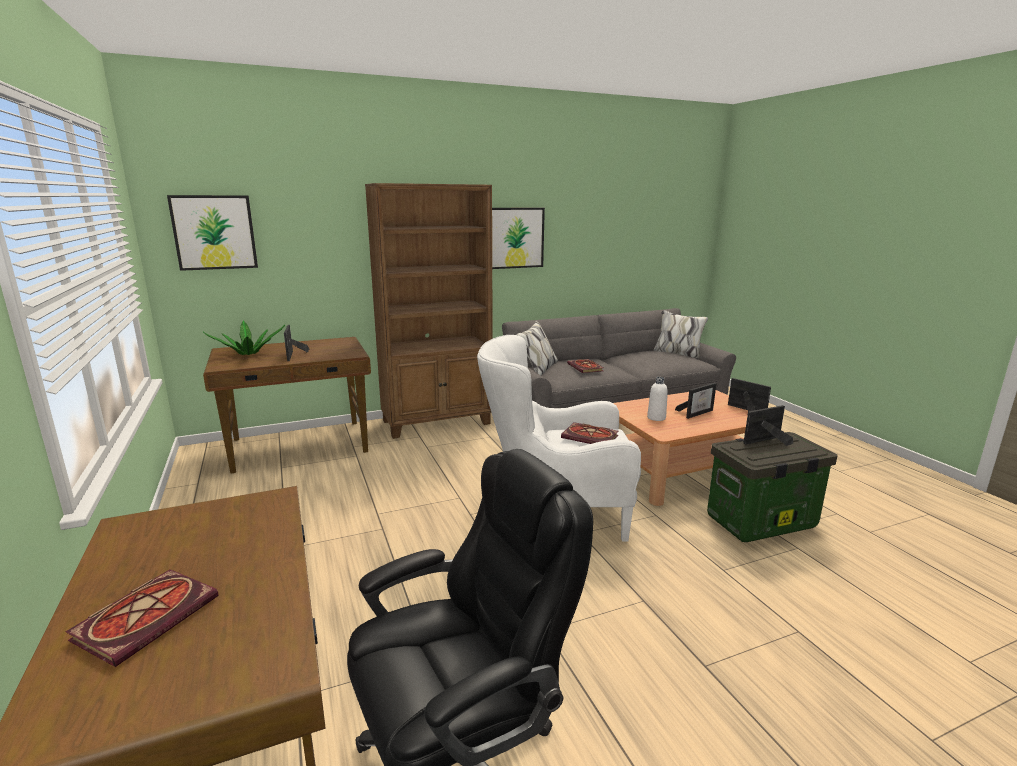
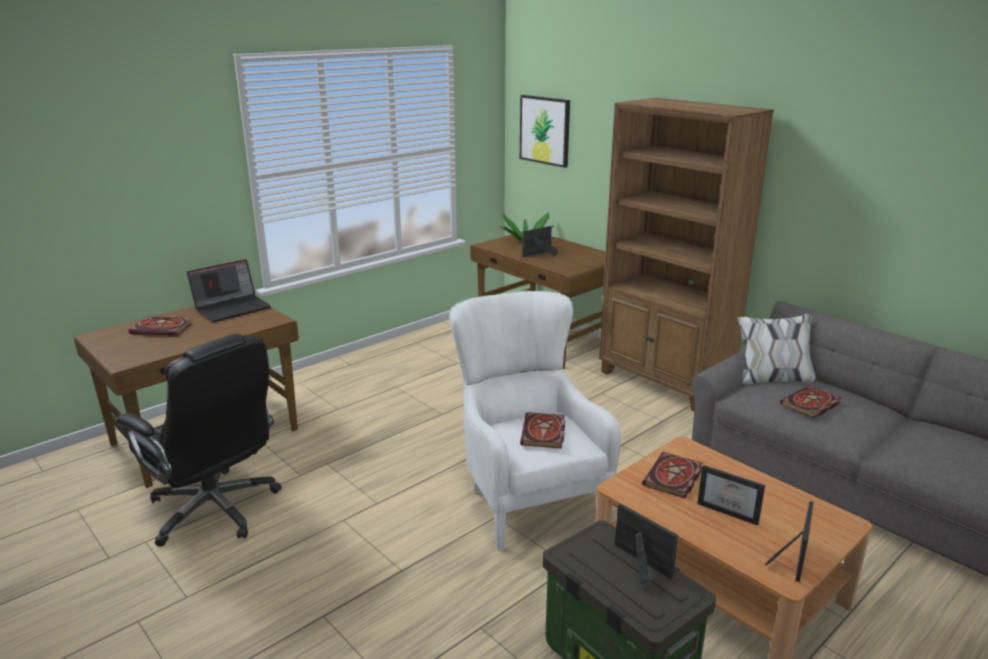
camera: 70 degrees right, 5 degrees up
picture [492,208,545,269] -> none
white bottle [647,377,668,421] -> book [642,452,703,498]
none -> laptop [187,259,271,322]

